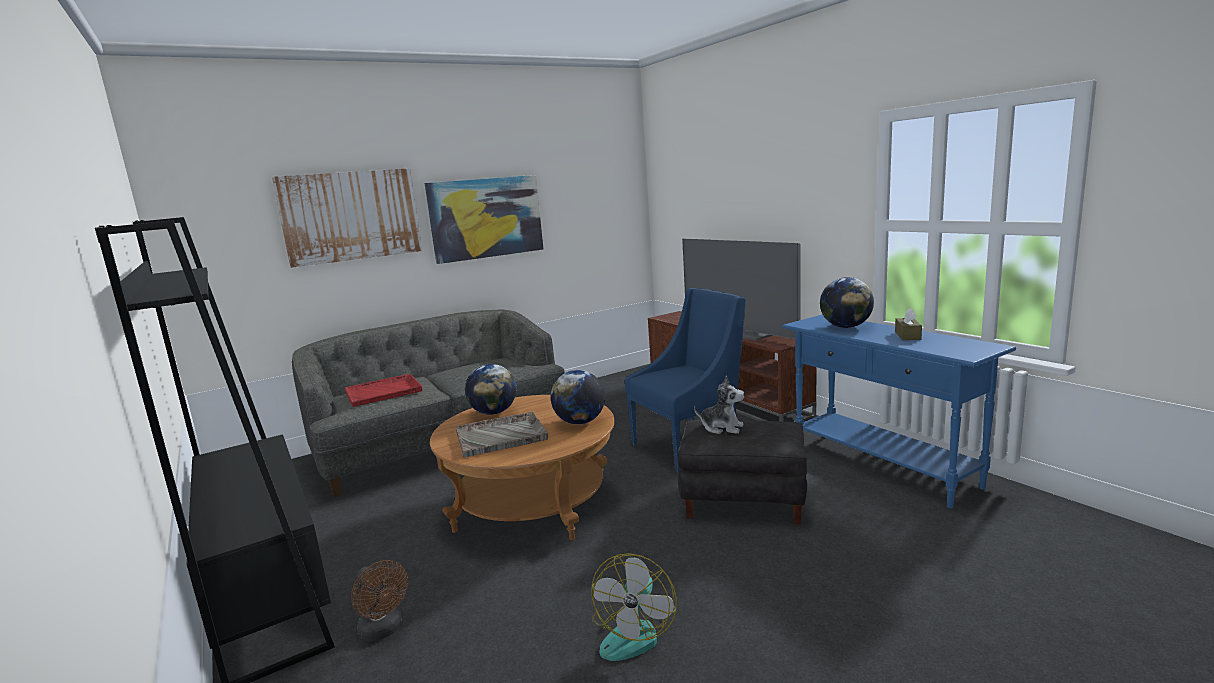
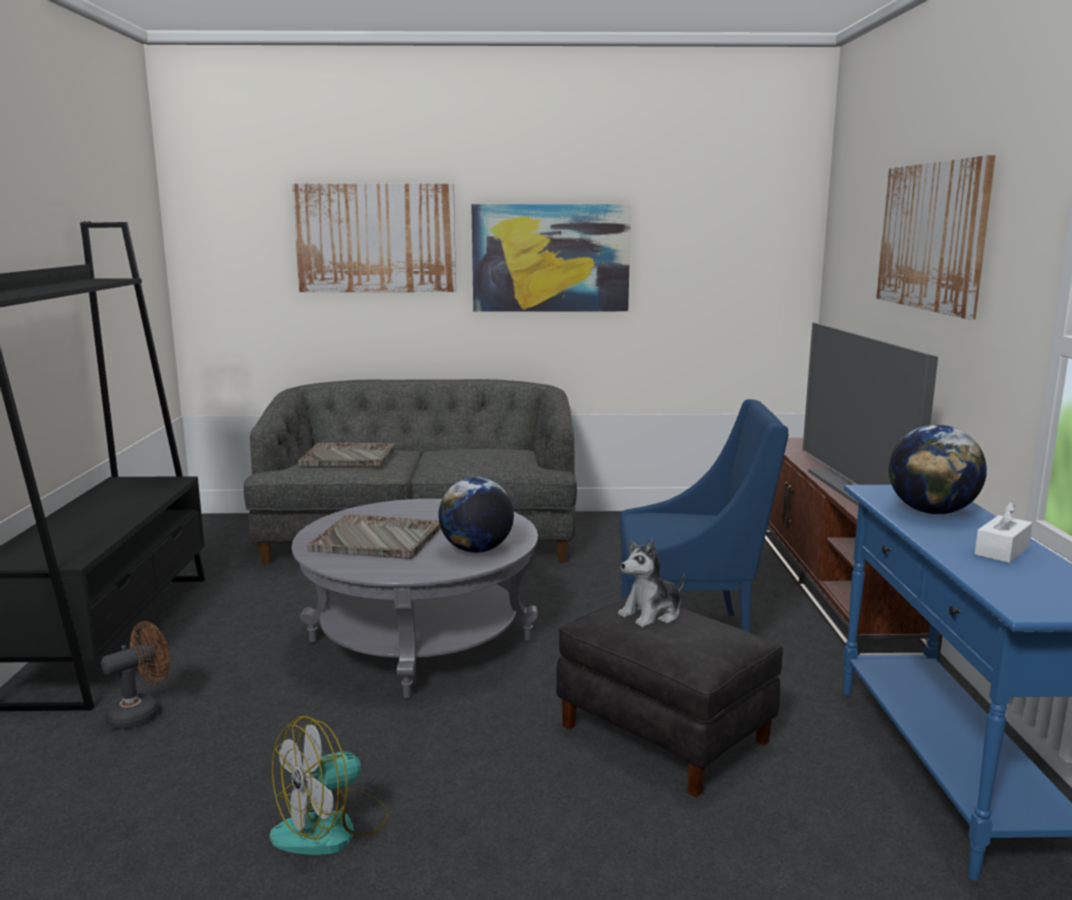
camera: 30 degrees right, 0 degrees up
red tray [345,374,422,407] -> grey tray [298,442,395,467]
brown fan [351,560,408,641] -> brown fan turned 120 degrees counterclockwise [101,621,170,729]
brown coffee table [430,395,614,541] -> grey coffee table [292,499,538,699]
globe [465,364,516,415] -> none
plush toy [694,376,745,434] -> plush toy turned 90 degrees clockwise [618,539,685,627]
brown tissue box [895,308,922,340] -> white tissue box [974,501,1032,563]
none -> picture [876,155,996,319]

